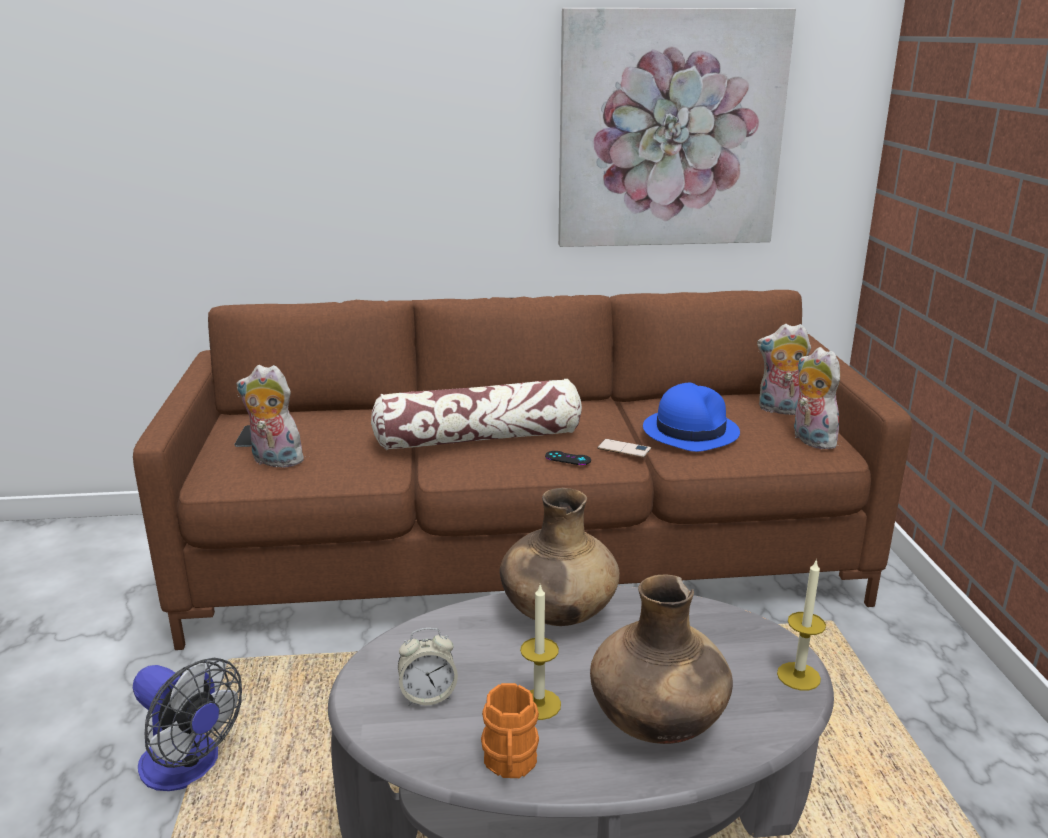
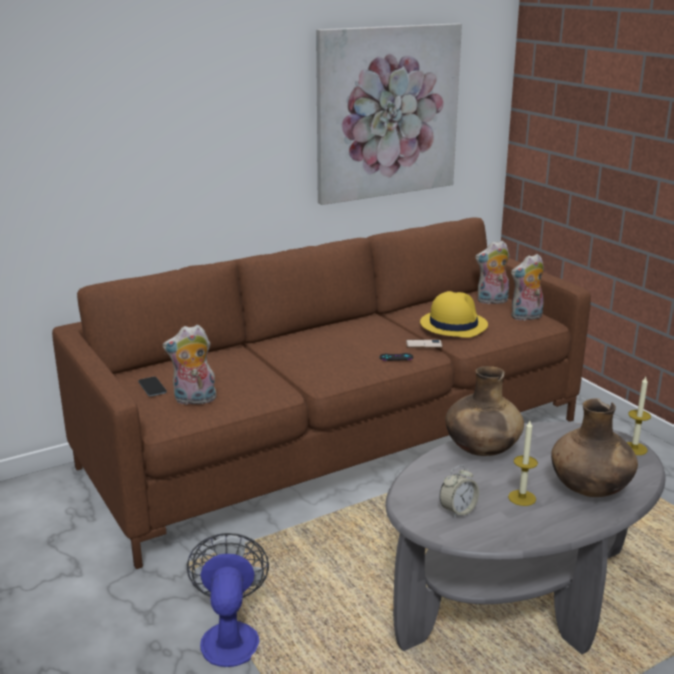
camera: 25 degrees left, 0 degrees up
fan [133,658,242,791] -> fan turned 105 degrees counterclockwise [187,533,269,667]
pillow [371,379,582,450] -> none
orange mug [481,683,539,778] -> none
blue hat [643,383,740,452] -> yellow hat [420,291,488,338]
plush toy [794,347,840,449] -> plush toy turned 60 degrees counterclockwise [511,254,544,321]

